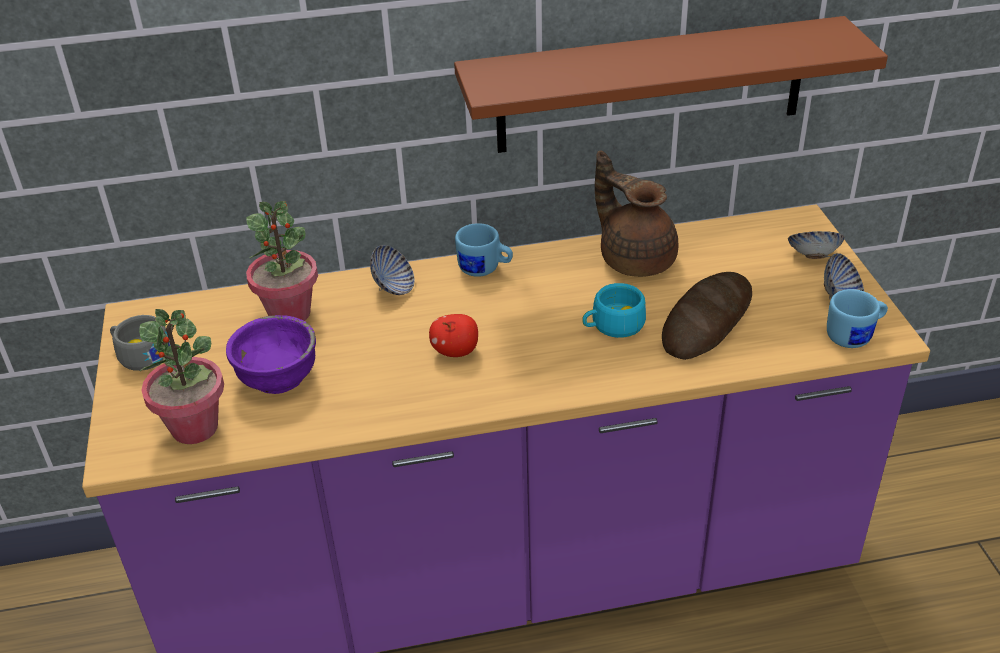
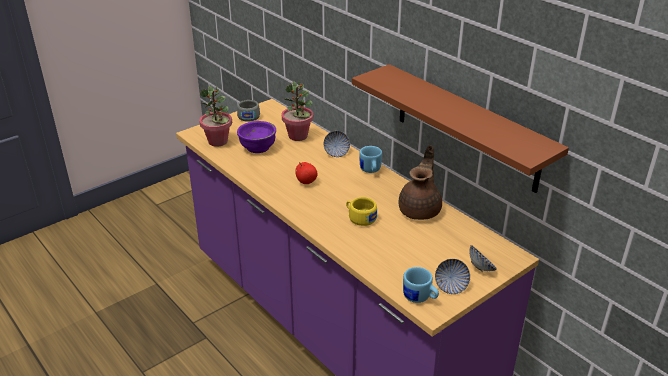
camera: 60 degrees right, 5 degrees down
turquoise cup [582,283,646,338] -> yellow cup [346,197,377,226]
bread [662,272,752,360] -> none

